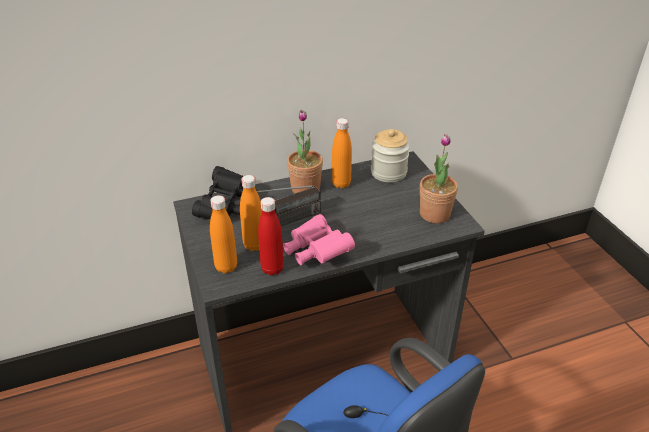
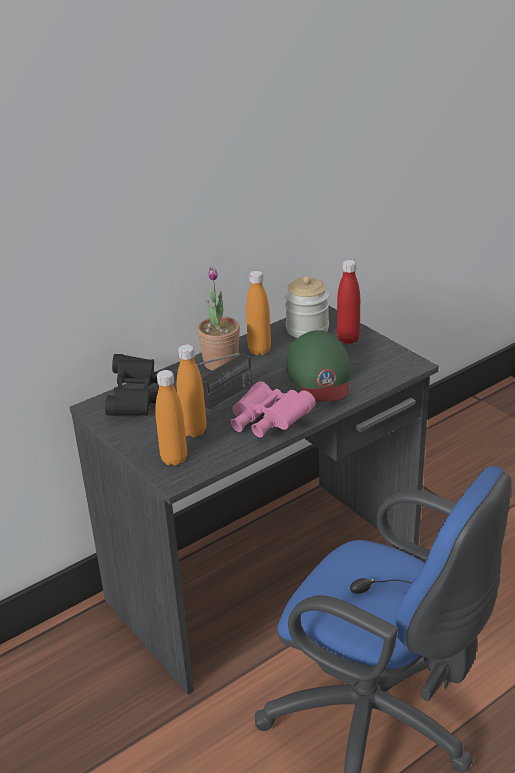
camera: 15 degrees left, 5 degrees down
red bottle [258,197,284,275] -> red bottle moved to [337,260,360,344]
potted plant [420,134,458,223] -> none
none -> green cap [286,330,352,402]

